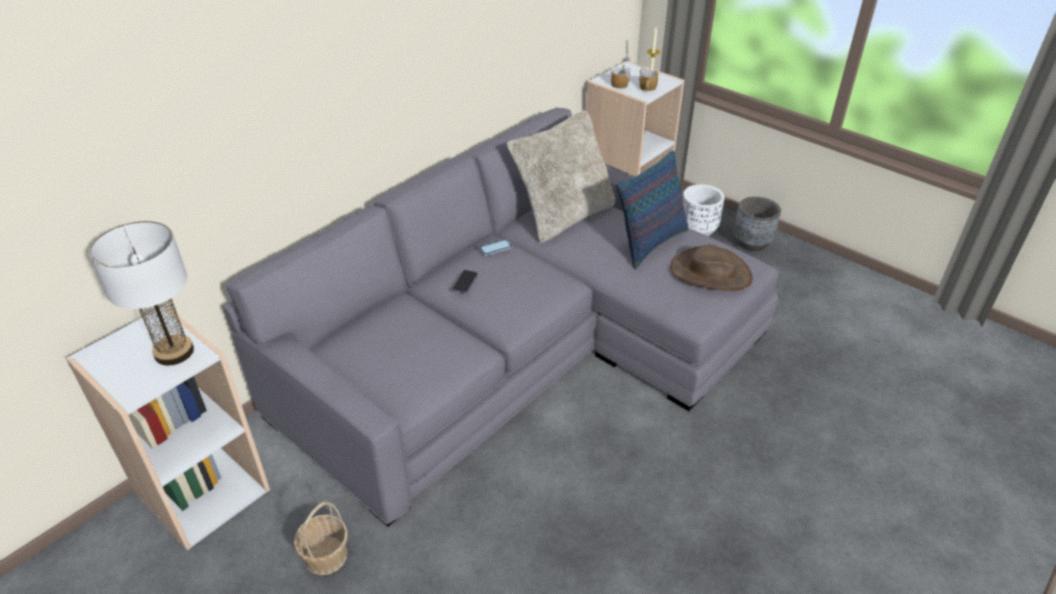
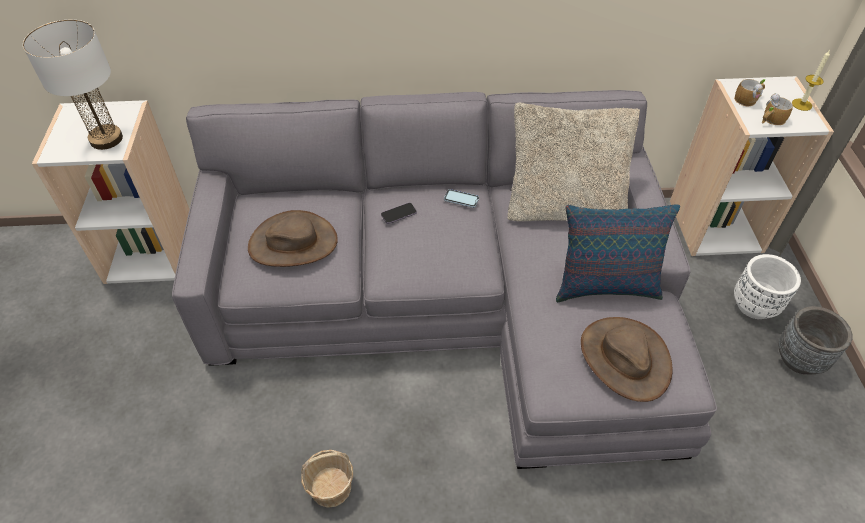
camera: 45 degrees right, 10 degrees up
basket [294,501,348,575] -> basket moved to [301,450,353,508]
none -> brown hat [248,210,338,267]

